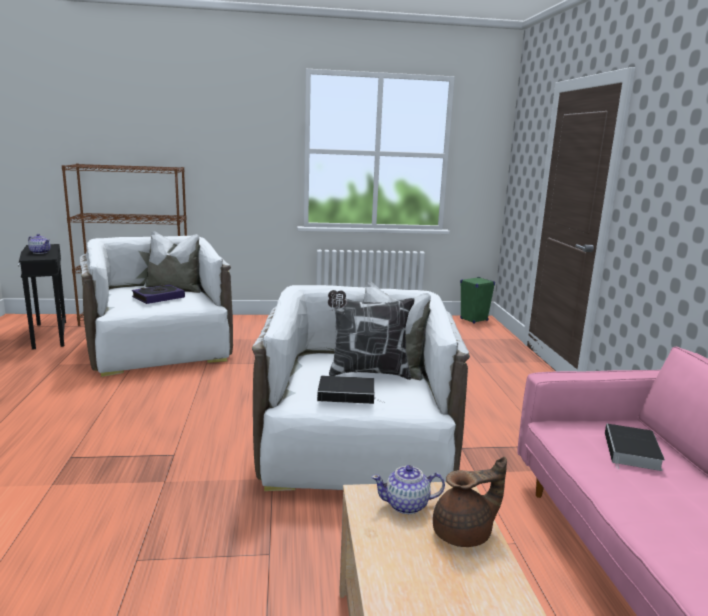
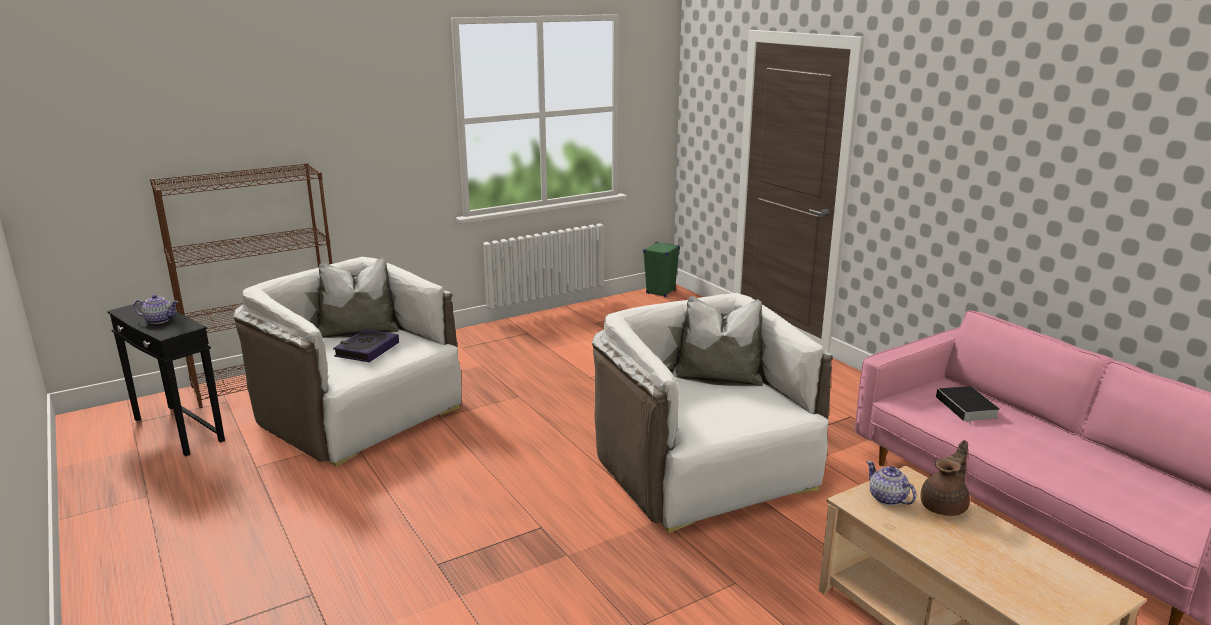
camera: 25 degrees left, 5 degrees up
book [317,376,384,404] -> none
pillow [328,290,415,380] -> none
teapot [371,465,445,514] -> teapot turned 90 degrees clockwise [866,461,916,506]

